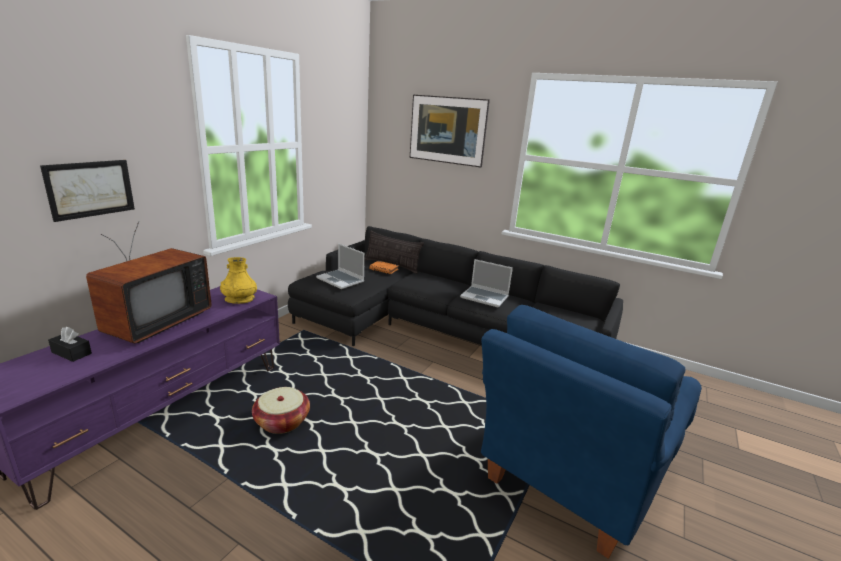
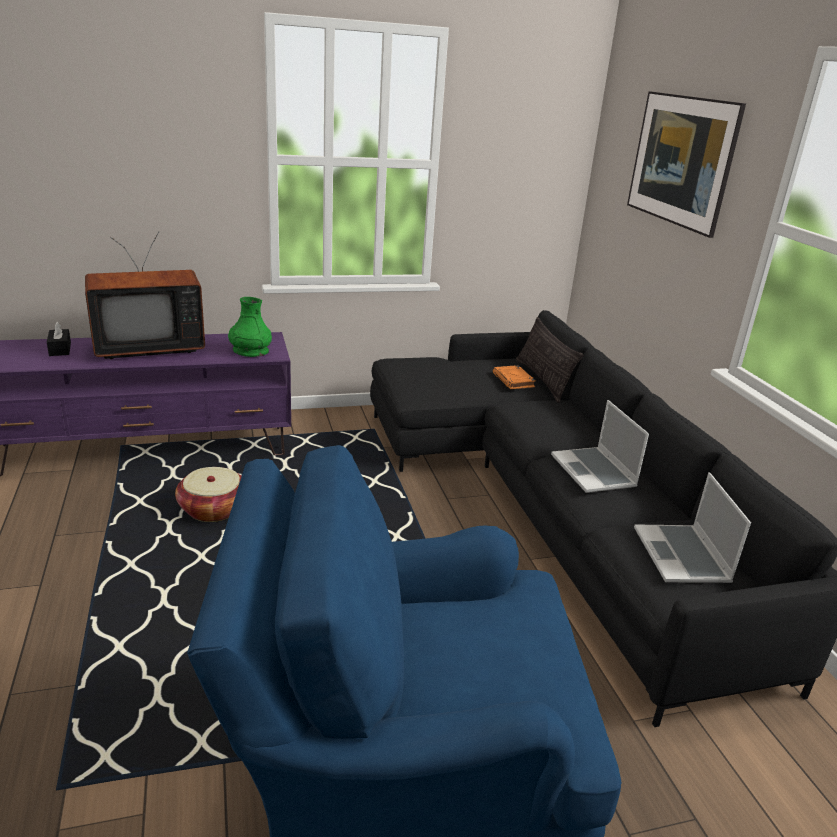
camera: 45 degrees right, 5 degrees up
picture [40,160,135,222] -> none
yellow vase [220,257,257,304] -> green vase [228,297,272,357]
laptop [316,243,365,289] -> laptop moved to [634,472,751,583]

